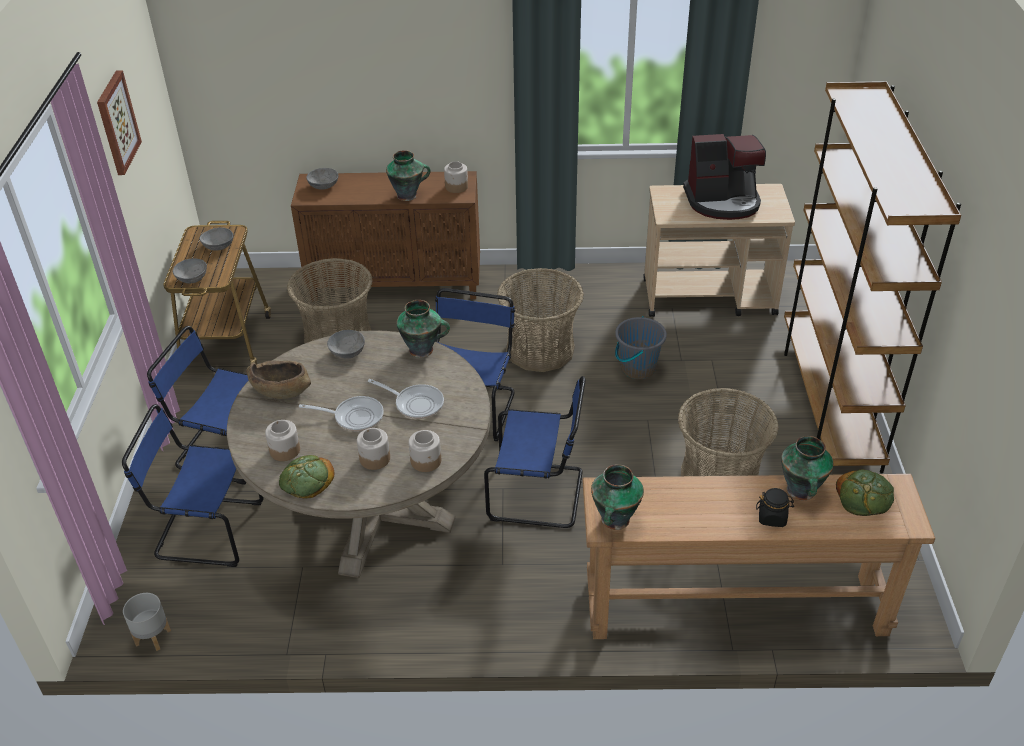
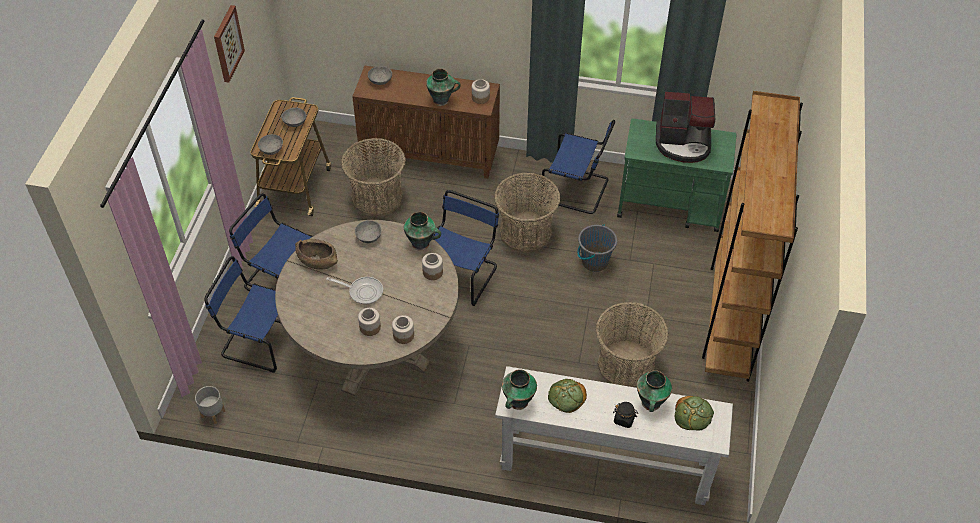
camera: 10 degrees right, 10 degrees up
jar [265,420,300,461] -> jar moved to [422,253,443,280]
bread [279,455,334,499] -> bread moved to [548,379,587,413]
frying pan [368,379,444,419] -> none
blue chair [484,376,586,528] -> blue chair moved to [541,120,615,214]
brown console table [583,474,935,639] -> white console table [495,366,733,505]
beige cart [643,184,795,317] -> green cart [617,118,737,232]

